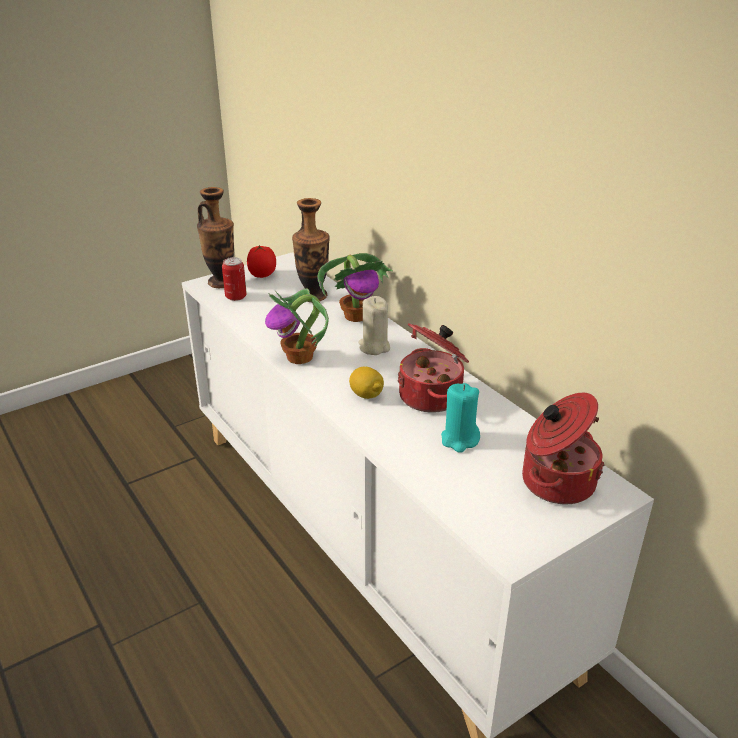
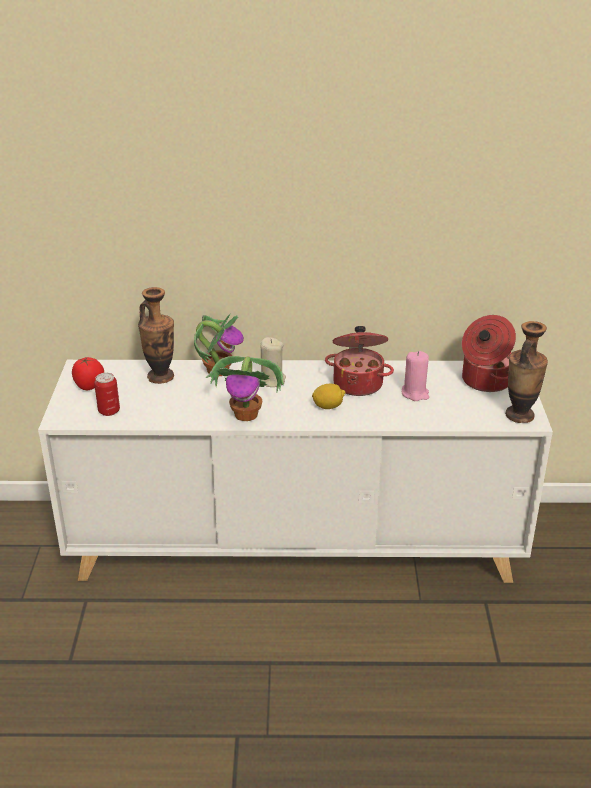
camera: 55 degrees left, 0 degrees up
vase [197,187,234,288] -> vase moved to [505,321,548,423]
turquoise candle [441,383,480,453] -> pink candle [402,351,429,401]

